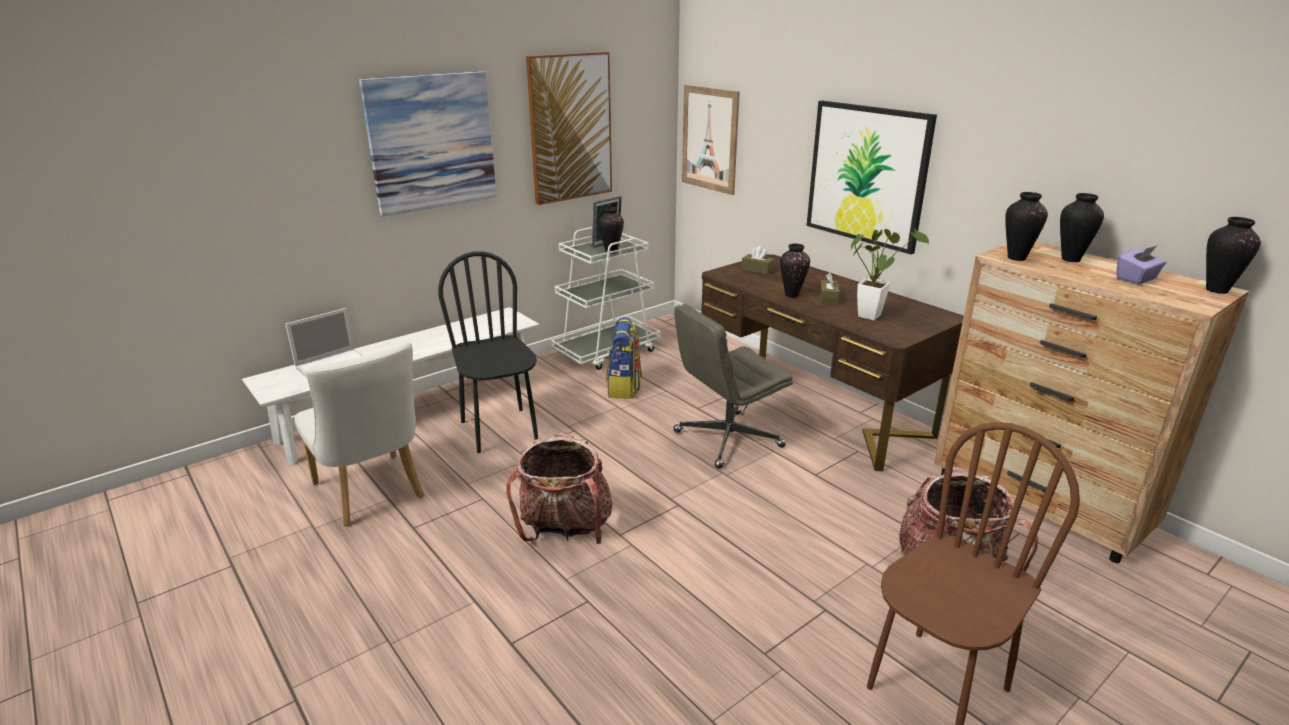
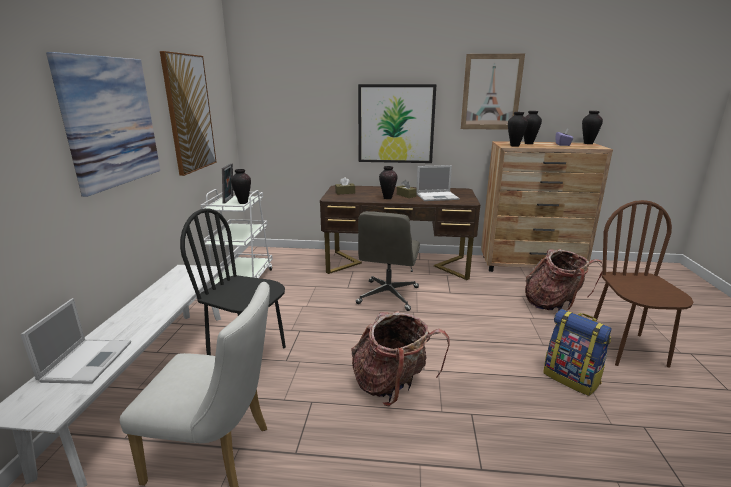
camera: 45 degrees left, 5 degrees down
backpack [606,317,642,399] -> backpack moved to [543,309,611,396]
picture [682,85,740,195] -> picture moved to [461,54,525,130]
potted plant [851,228,929,321] -> laptop [416,165,460,201]

